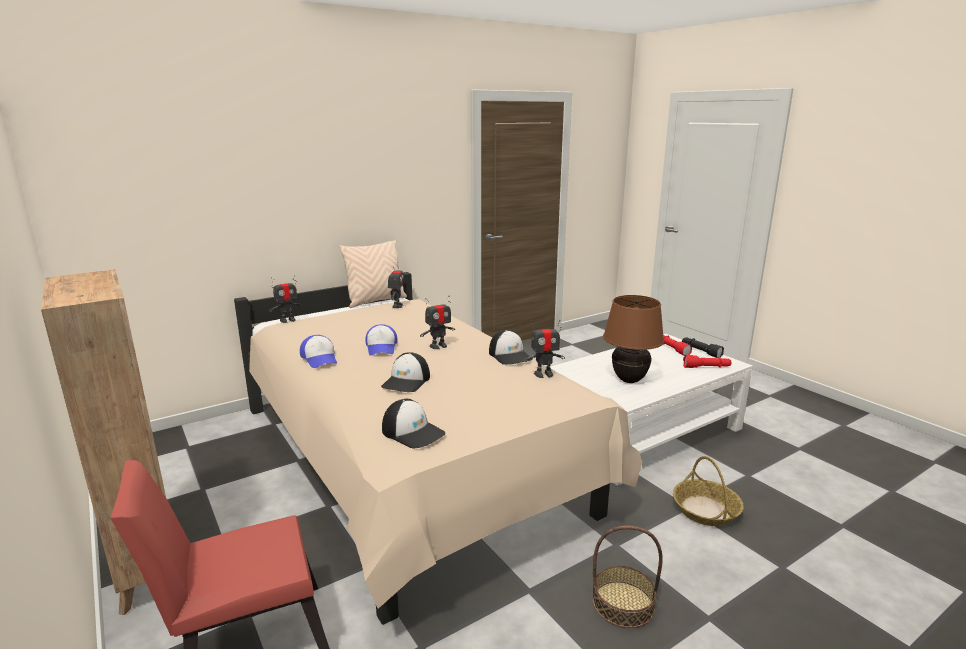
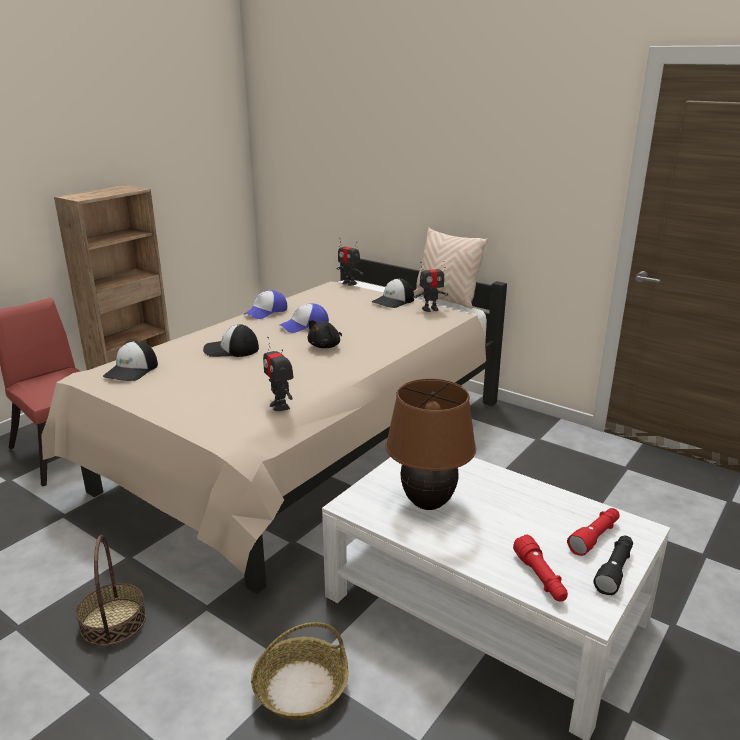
camera: 70 degrees right, 5 degrees up
toy robot [420,298,455,349] -> black plush toy [308,320,342,348]
cap [489,330,533,365] -> cap moved to [372,278,414,308]

